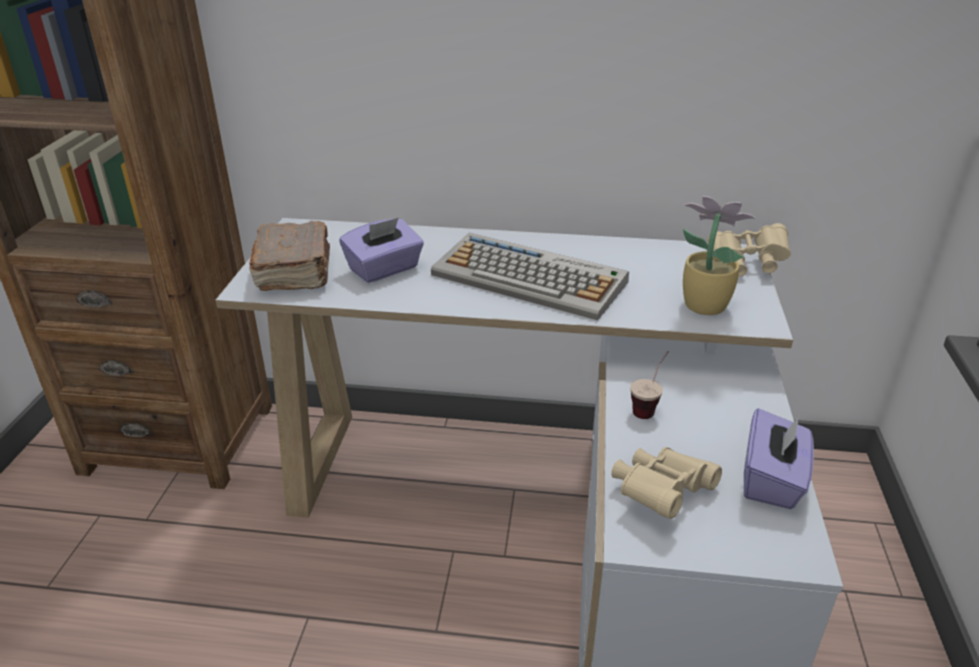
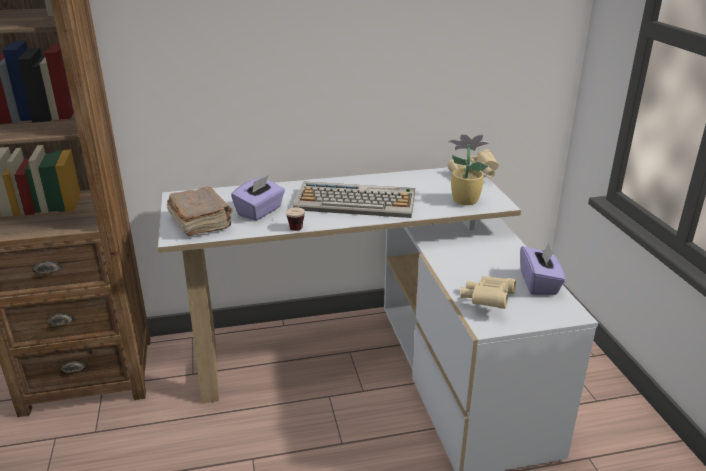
camera: 20 degrees left, 5 degrees down
cup [630,351,669,419] -> cup moved to [286,189,305,231]

